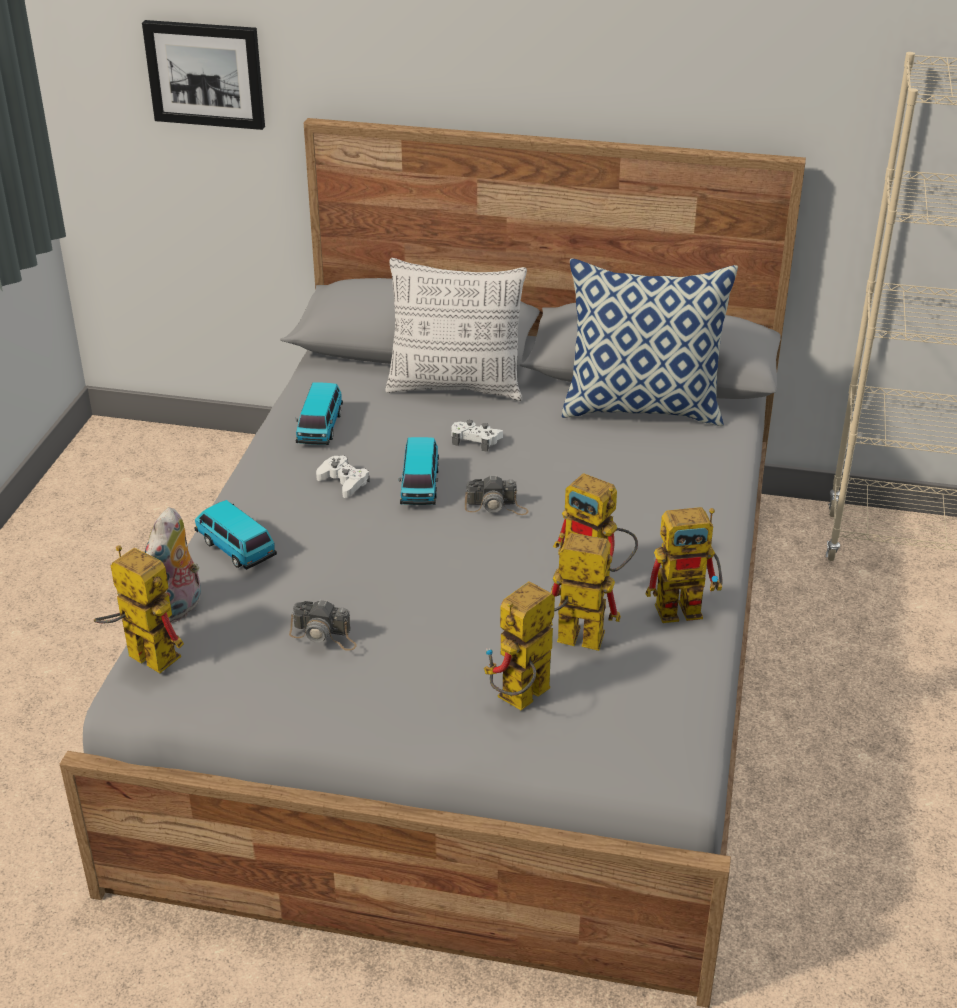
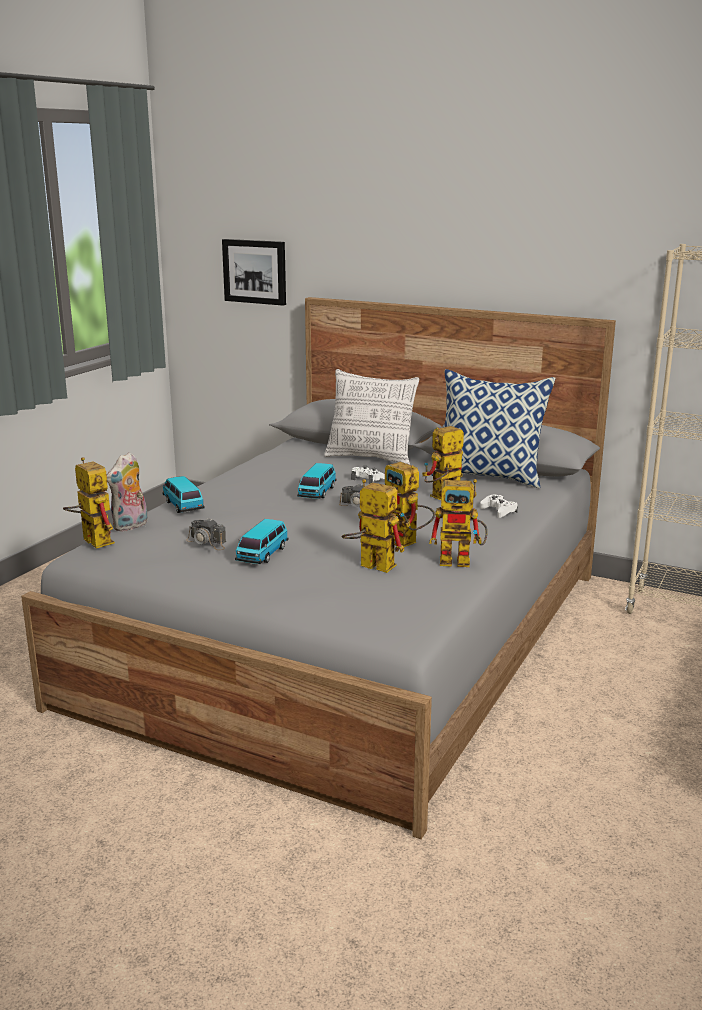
camera: 15 degrees right, 15 degrees down
toy car [295,382,343,445] -> toy car moved to [235,519,289,564]
white game controller [316,456,370,498] -> white game controller moved to [480,495,518,518]
toy robot [484,581,555,710] -> toy robot moved to [422,426,464,500]

